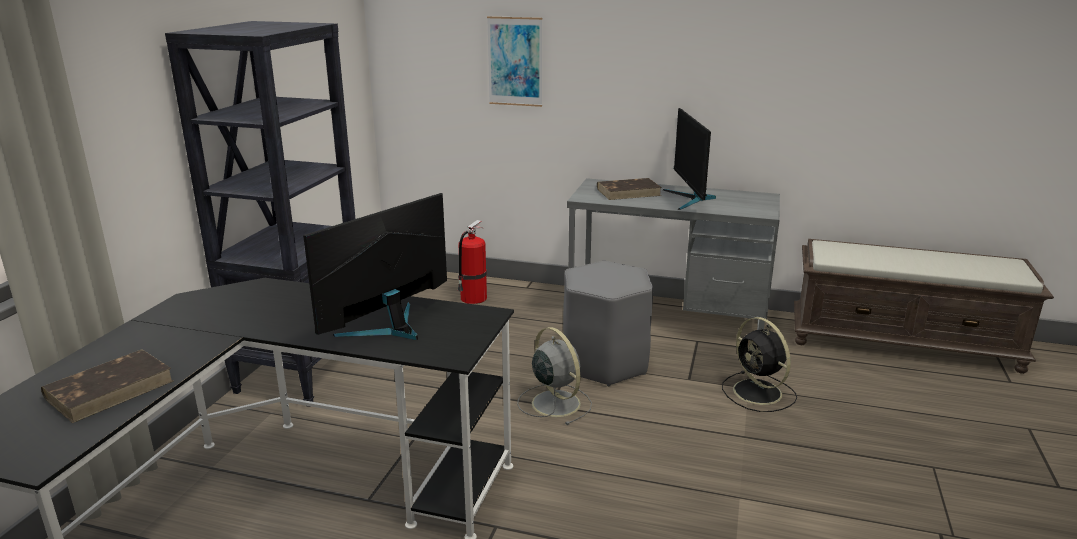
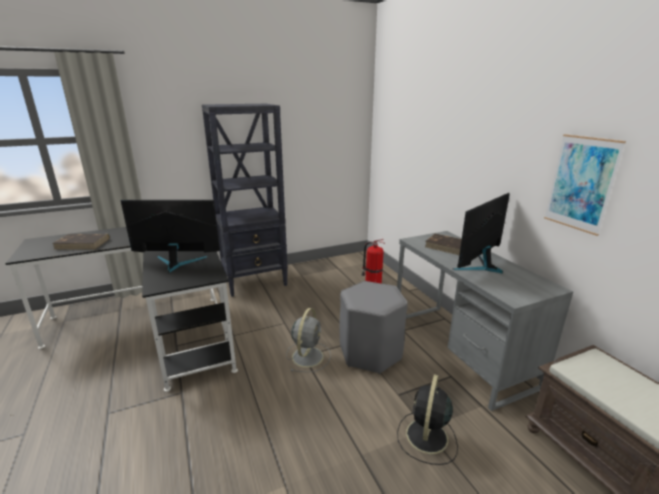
camera: 50 degrees right, 0 degrees up
picture [487,16,542,107] -> picture moved to [544,134,626,236]

